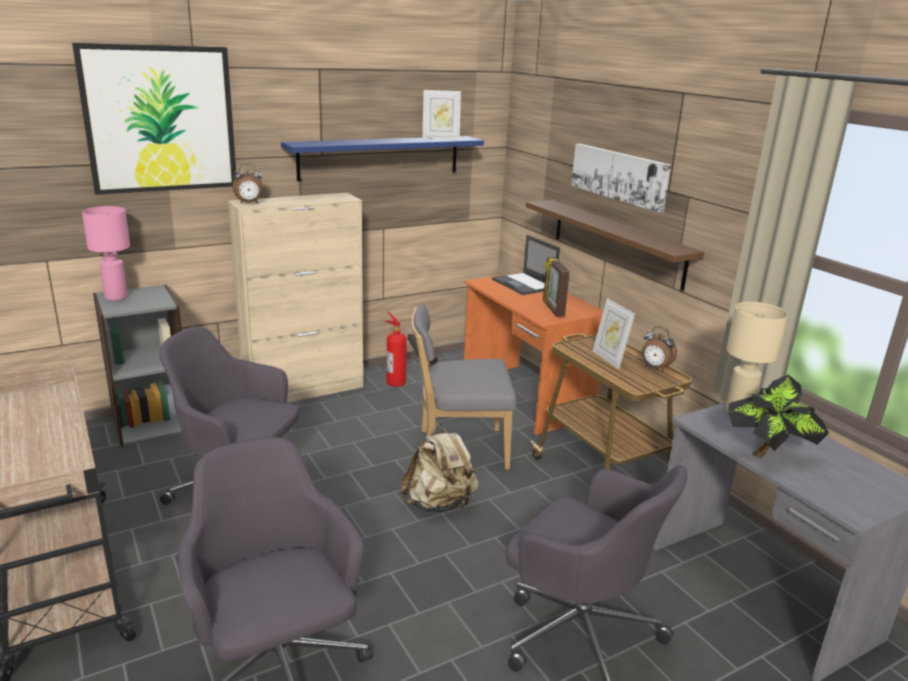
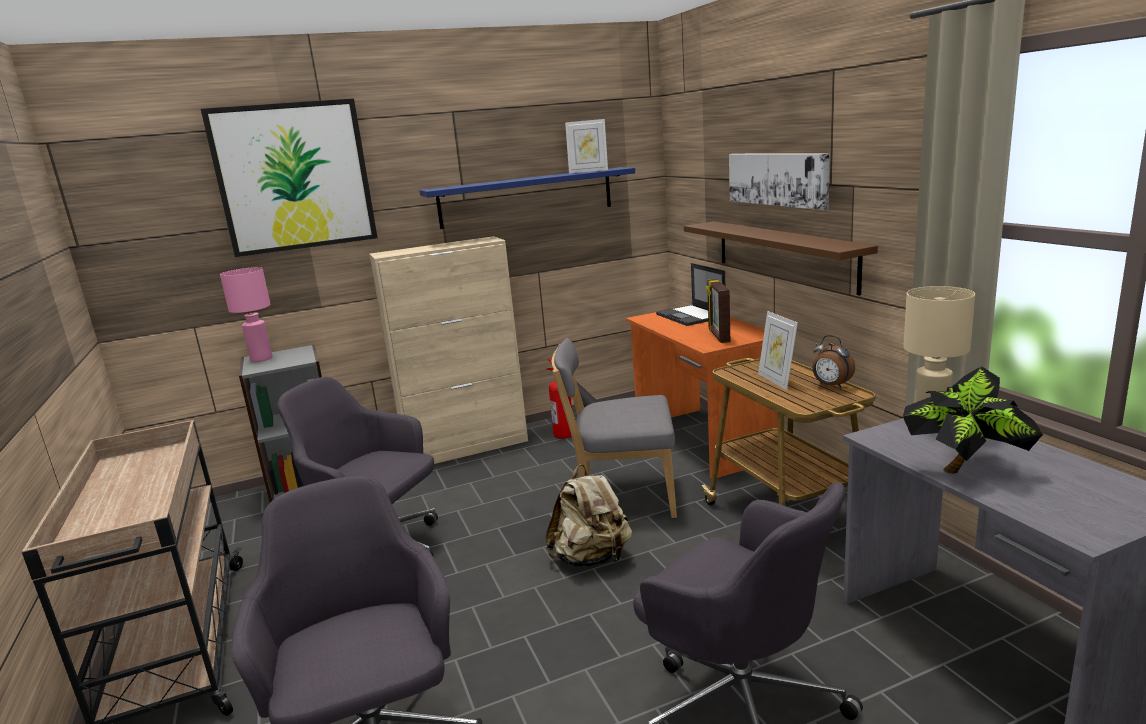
camera: 10 degrees right, 5 degrees down
alarm clock [233,163,263,204] -> none

